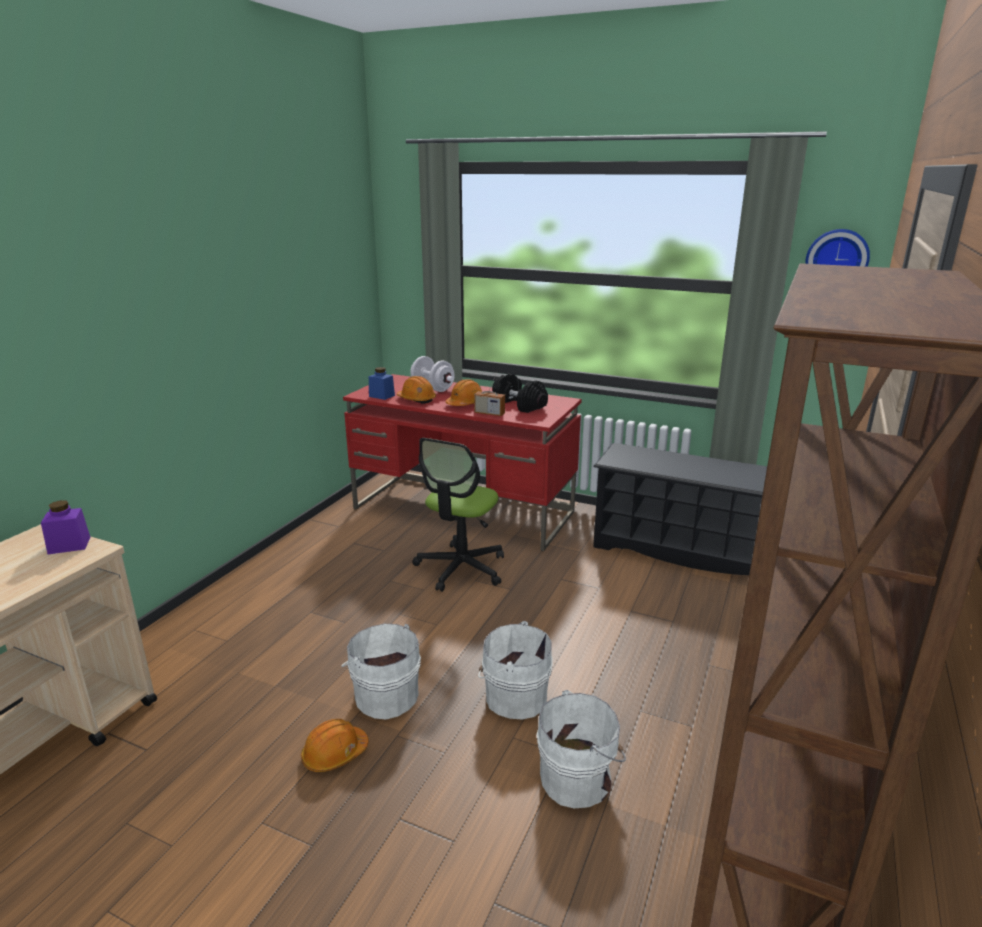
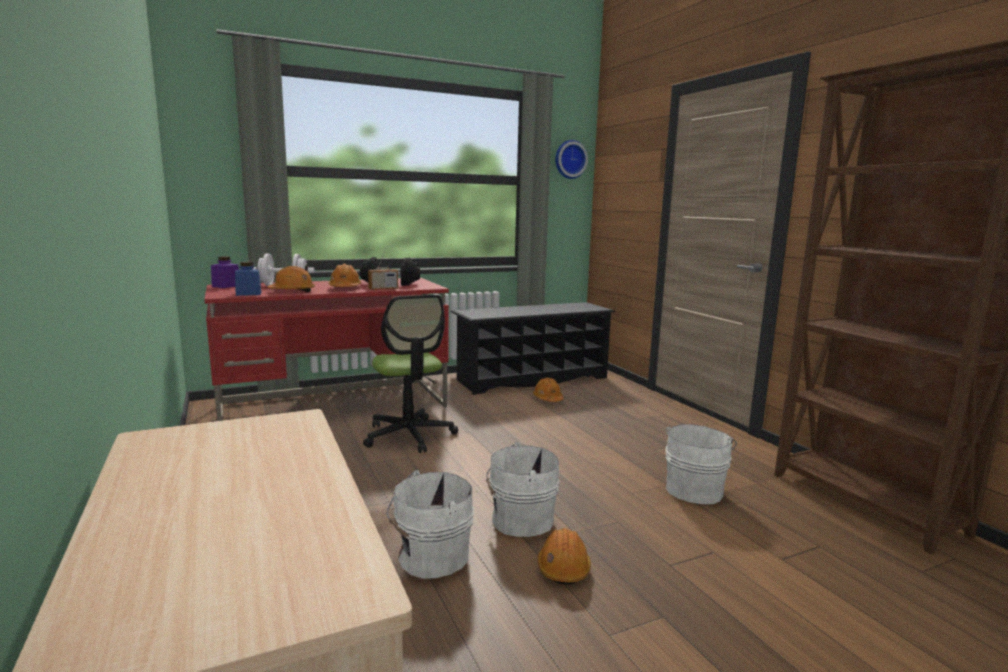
camera: 50 degrees left, 10 degrees down
purple jar [41,500,90,554] -> purple jar moved to [211,256,239,288]
white bucket [478,621,552,719] -> white bucket moved to [386,470,474,579]
none -> orange hard hat [533,378,564,402]

